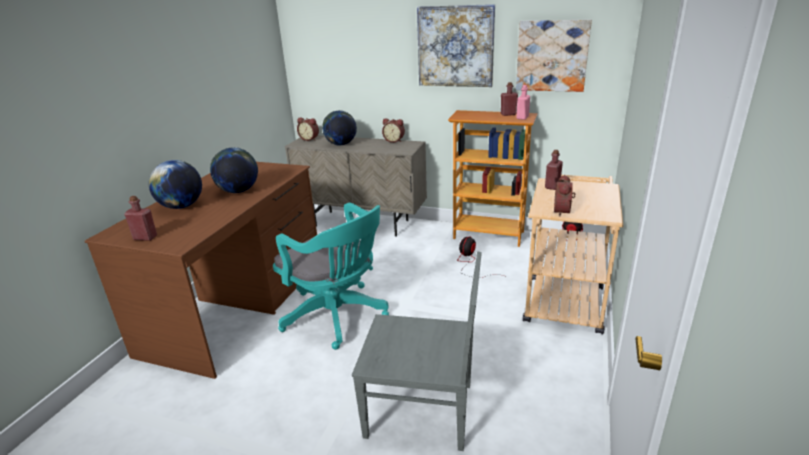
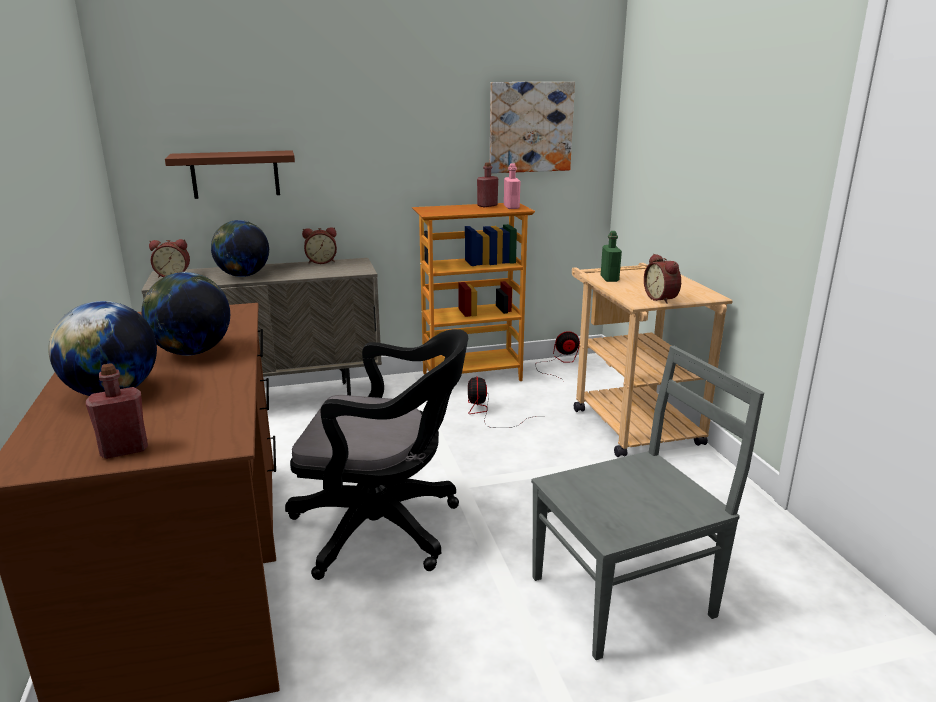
camera: 35 degrees left, 5 degrees down
turquoise office chair [273,202,389,350] -> black office chair [285,329,468,580]
picture [417,4,495,87] -> none
red bottle [545,150,563,190] -> green bottle [601,231,622,282]
none -> brown shelf [165,150,295,199]

